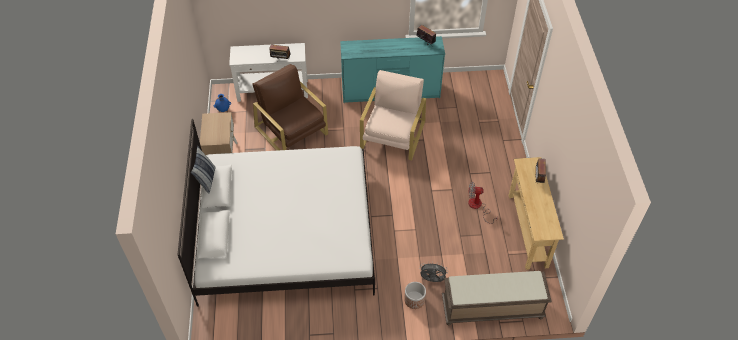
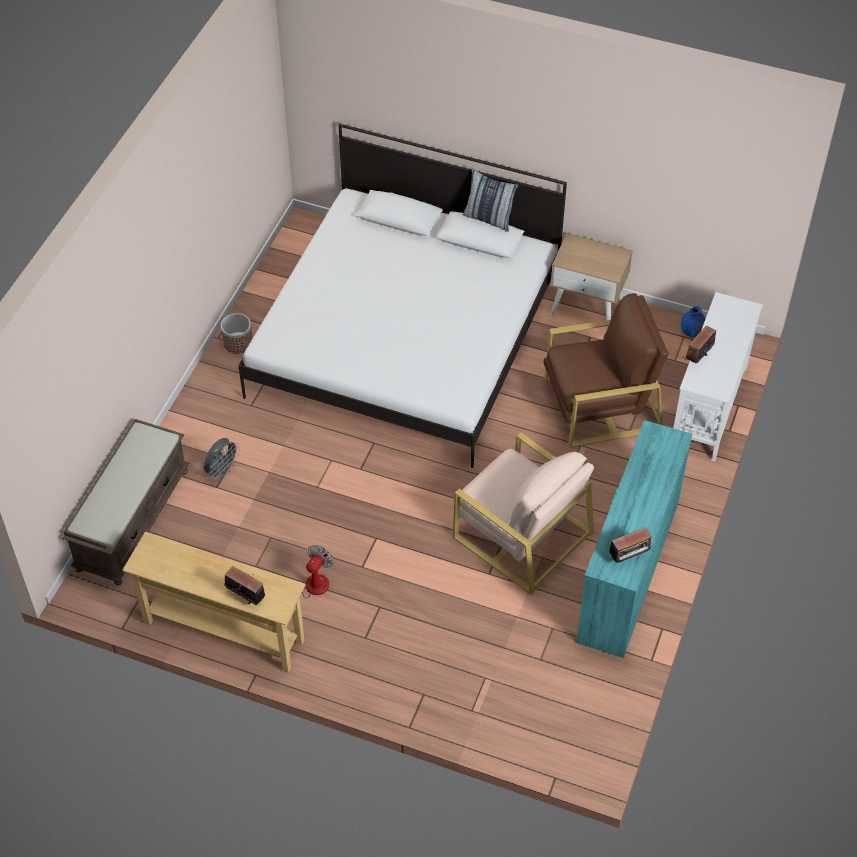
camera: 115 degrees right, 0 degrees up
planter [404,282,426,309] -> planter moved to [221,313,253,354]

